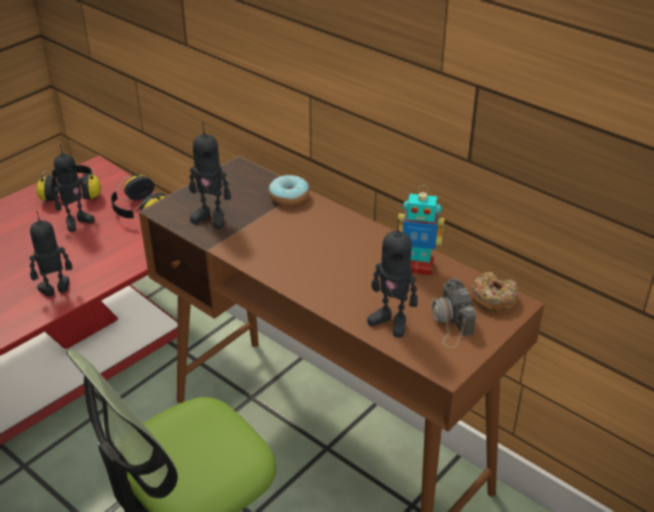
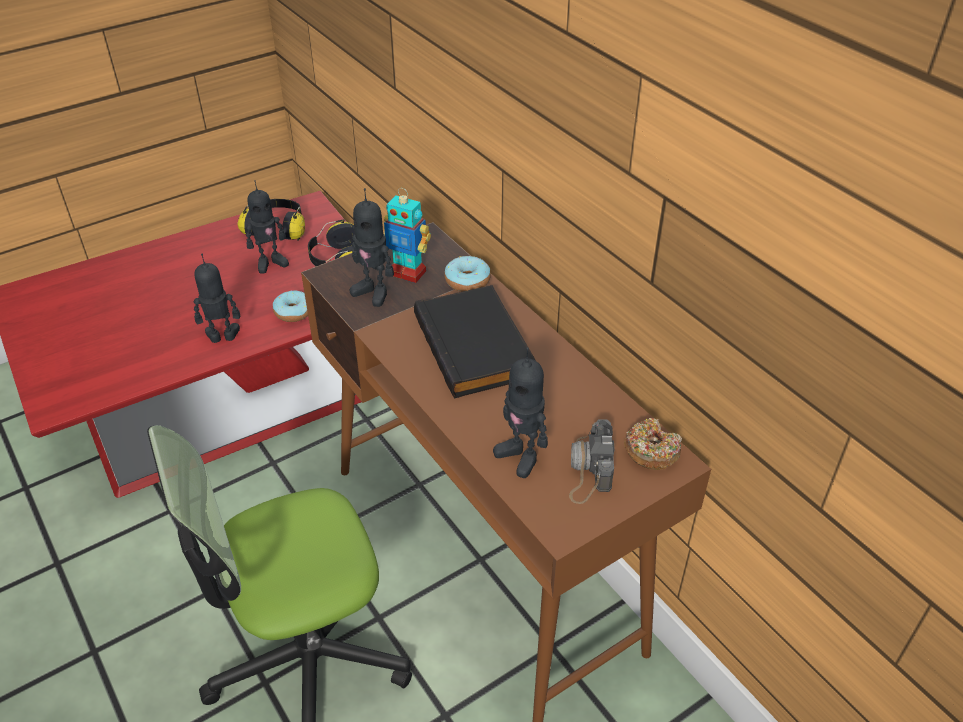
camera: 15 degrees right, 5 degrees up
toy robot [398,185,445,275] -> toy robot moved to [384,188,431,283]
none -> donut [273,290,308,322]
none -> black book [414,285,536,398]

